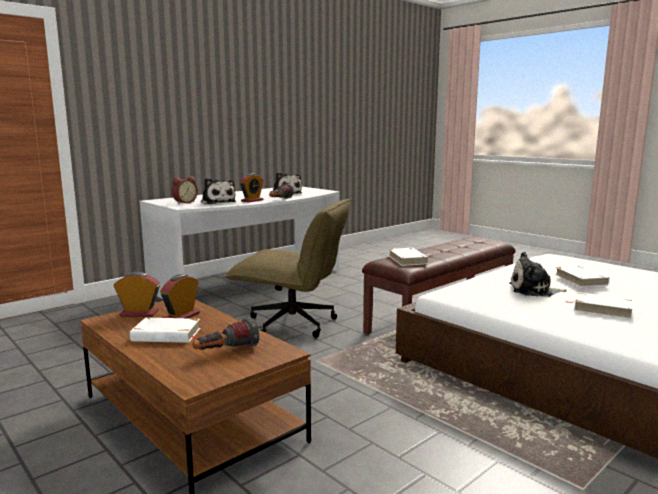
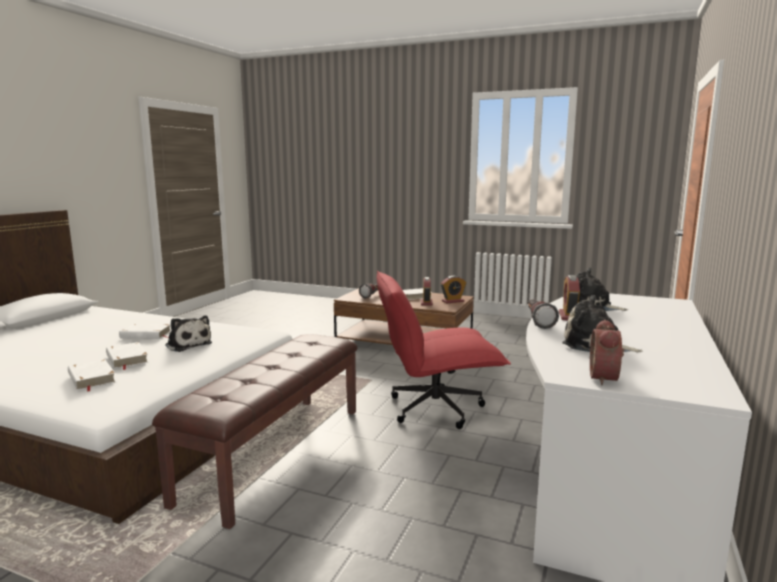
camera: 155 degrees right, 0 degrees up
alarm clock [172,176,198,204] -> alarm clock moved to [590,319,624,385]
beige office chair [222,199,351,338] -> red office chair [377,271,511,429]
white book [389,248,429,266] -> white book moved to [68,359,116,392]
plush toy [510,252,567,297] -> plush toy turned 60 degrees clockwise [165,315,212,352]

